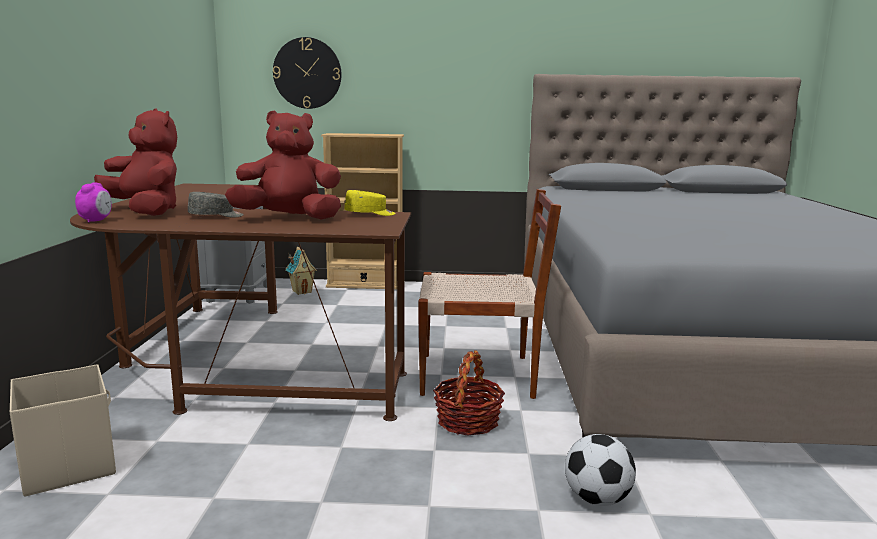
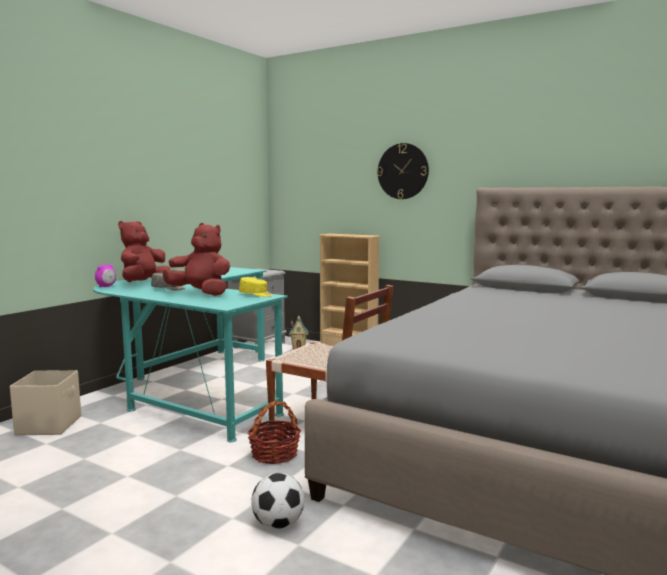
camera: 30 degrees right, 5 degrees down
brown desk [70,183,411,421] -> turquoise desk [93,267,288,442]
red plush toy [94,108,177,216] -> red plush toy turned 135 degrees counterclockwise [118,221,170,282]
wall clock [273,37,341,109] -> wall clock moved to [377,143,429,199]

